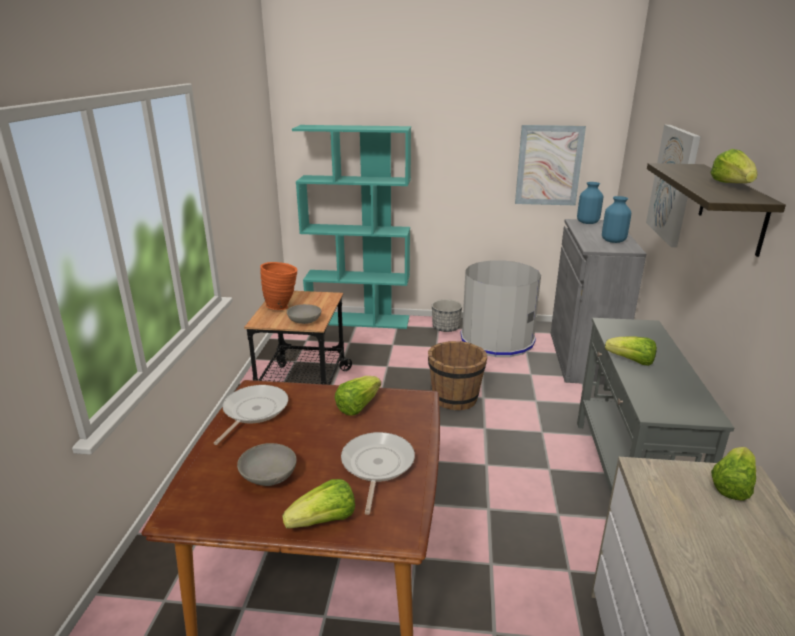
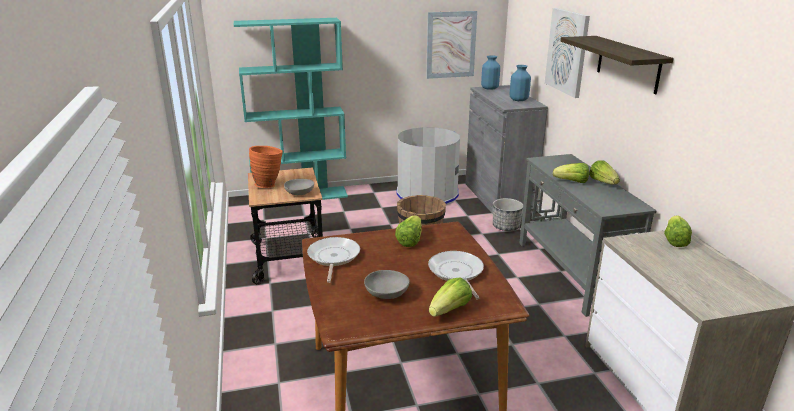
camera: 20 degrees left, 0 degrees up
planter [432,299,462,332] -> planter moved to [493,198,523,231]
lettuce [710,149,758,183] -> lettuce moved to [589,160,620,184]

